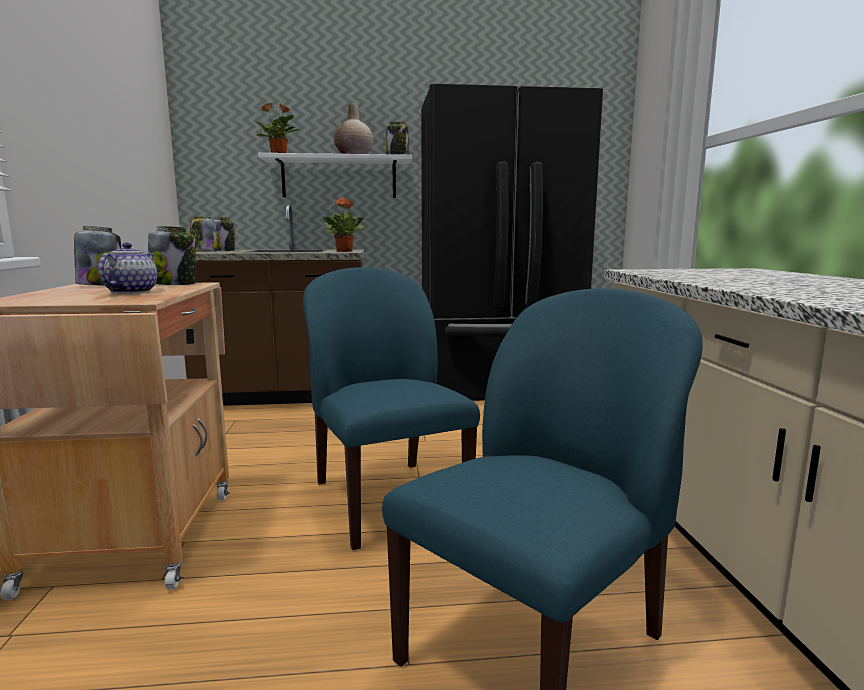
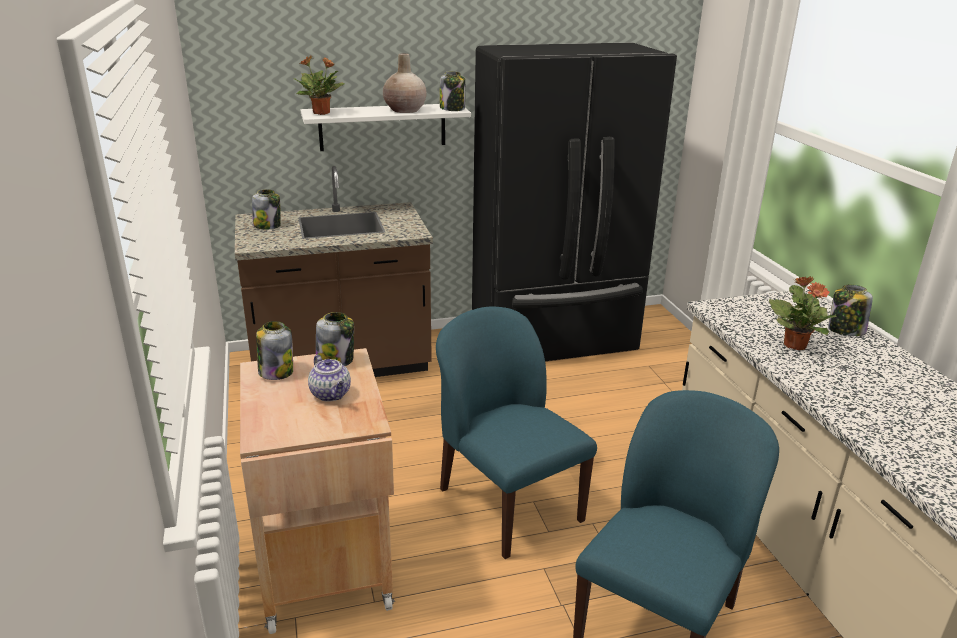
camera: 10 degrees left, 15 degrees up
teapot [98,243,157,294] -> teapot turned 150 degrees clockwise [308,355,351,402]
jar [190,216,218,252] -> jar moved to [828,285,873,336]
potted plant [323,198,366,252] -> potted plant moved to [769,276,836,350]

